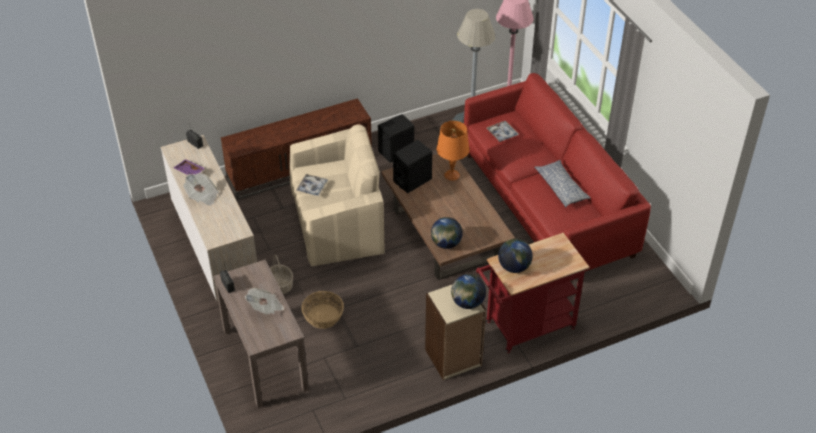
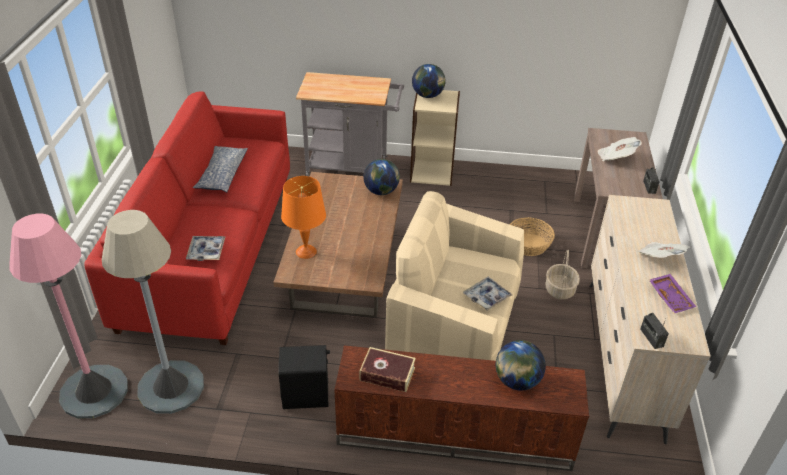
camera: 150 degrees left, 5 degrees down
black speaker [393,140,432,193] -> none
red cart [476,233,590,353] -> grey cart [296,72,404,176]
globe [498,239,533,273] -> globe moved to [496,340,546,391]
none -> book [359,347,416,392]

